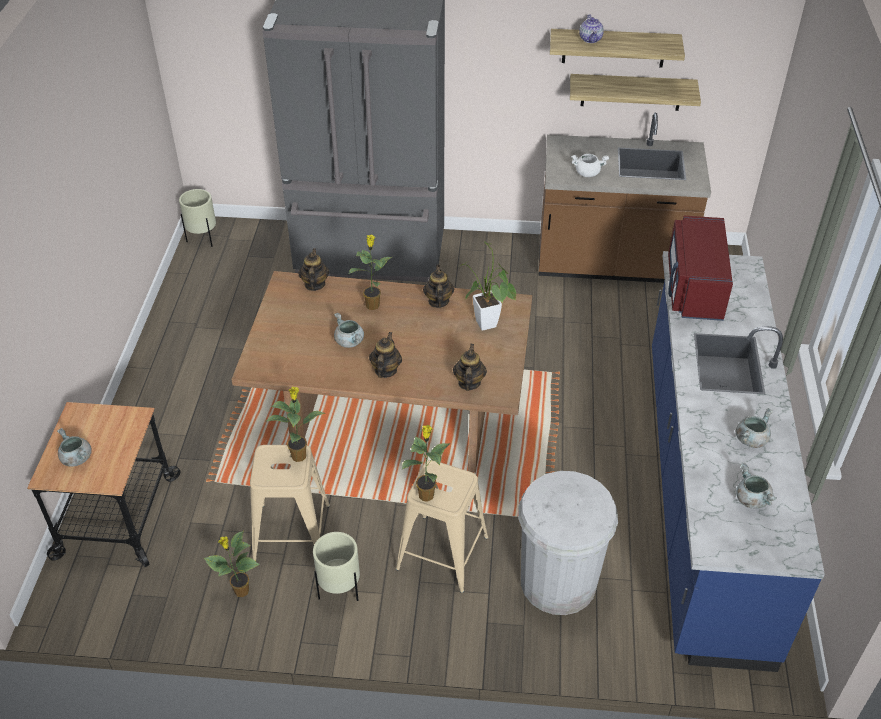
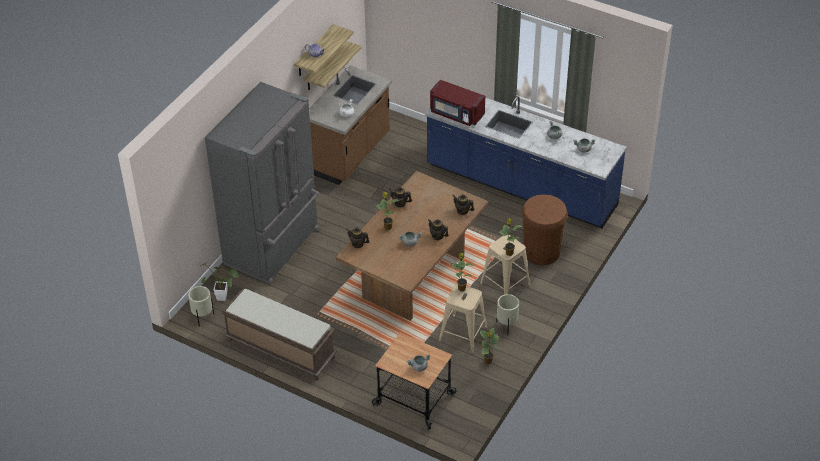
camera: 65 degrees left, 0 degrees up
potted plant [460,242,516,331] -> potted plant moved to [200,263,238,301]
white trash can [518,471,618,615] -> brown trash can [522,194,568,265]
none -> brown bench [221,289,337,380]

